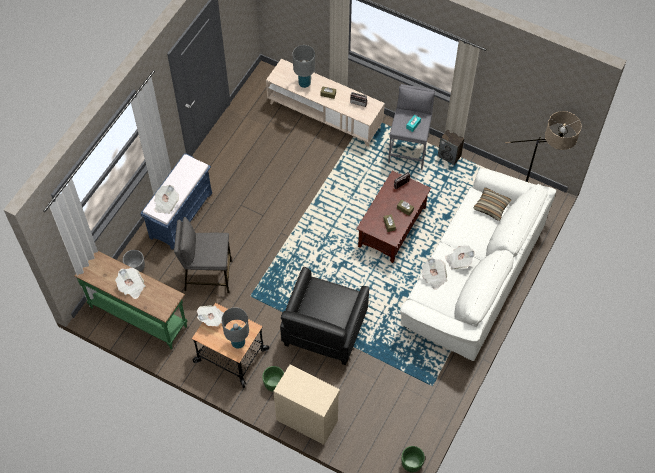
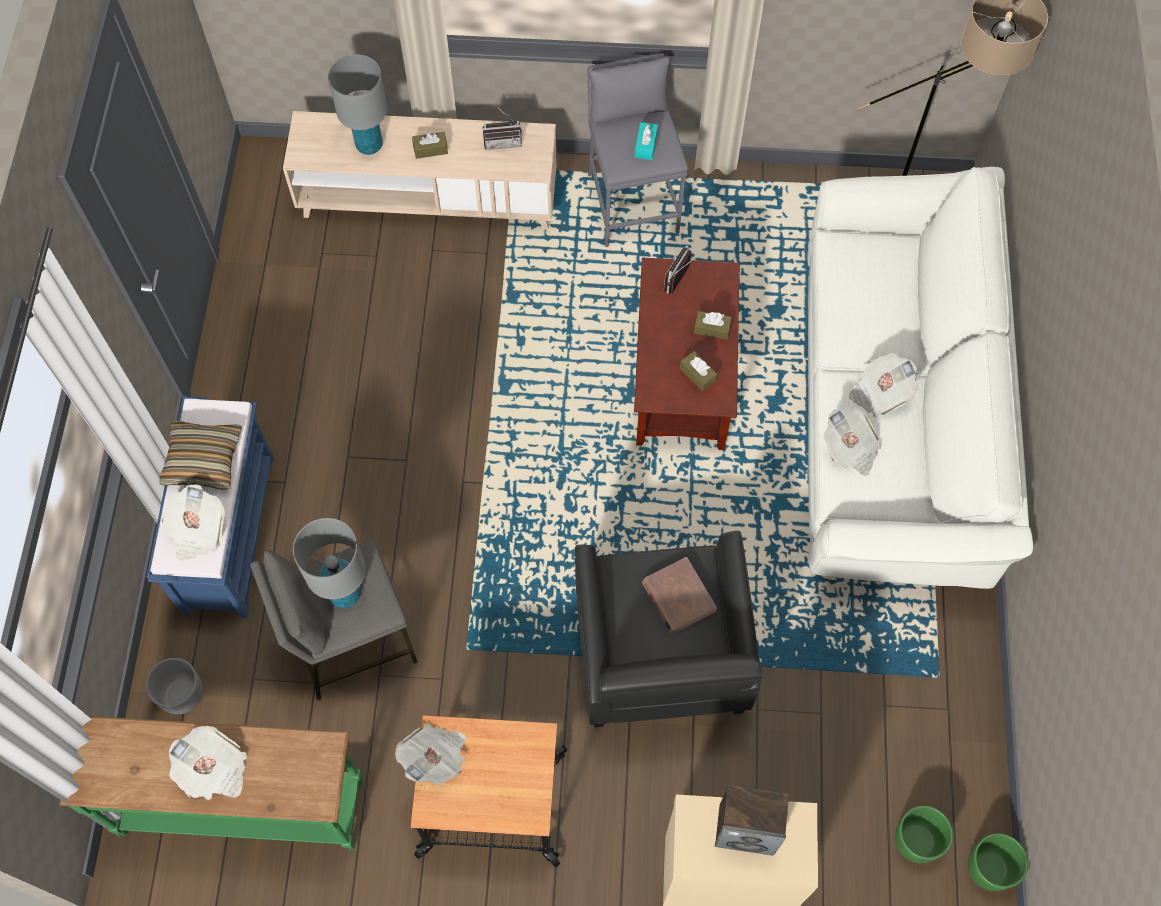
camera: 25 degrees left, 5 degrees up
grey table lamp [221,307,249,349] -> grey table lamp moved to [293,518,366,608]
green planter [262,366,284,392] -> green planter moved to [895,806,953,864]
speaker [438,129,465,165] -> speaker moved to [715,785,789,856]
pillow [473,187,512,221] -> pillow moved to [160,420,242,490]
none -> brown book [642,557,717,633]

